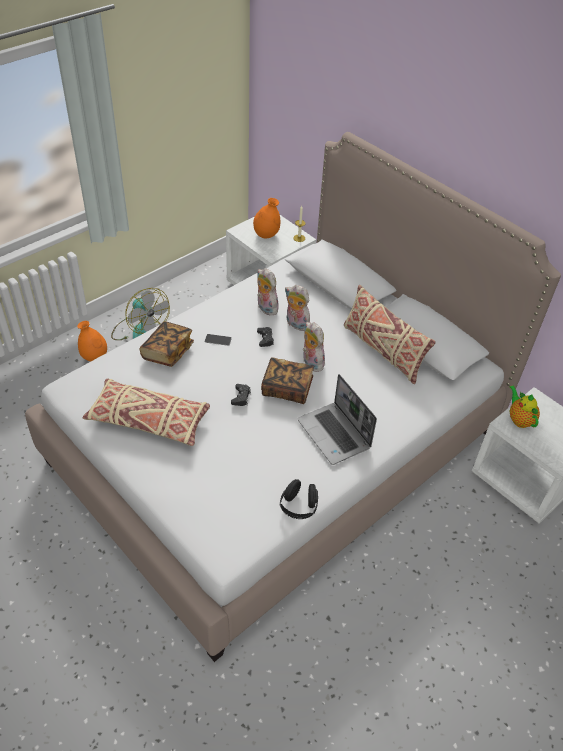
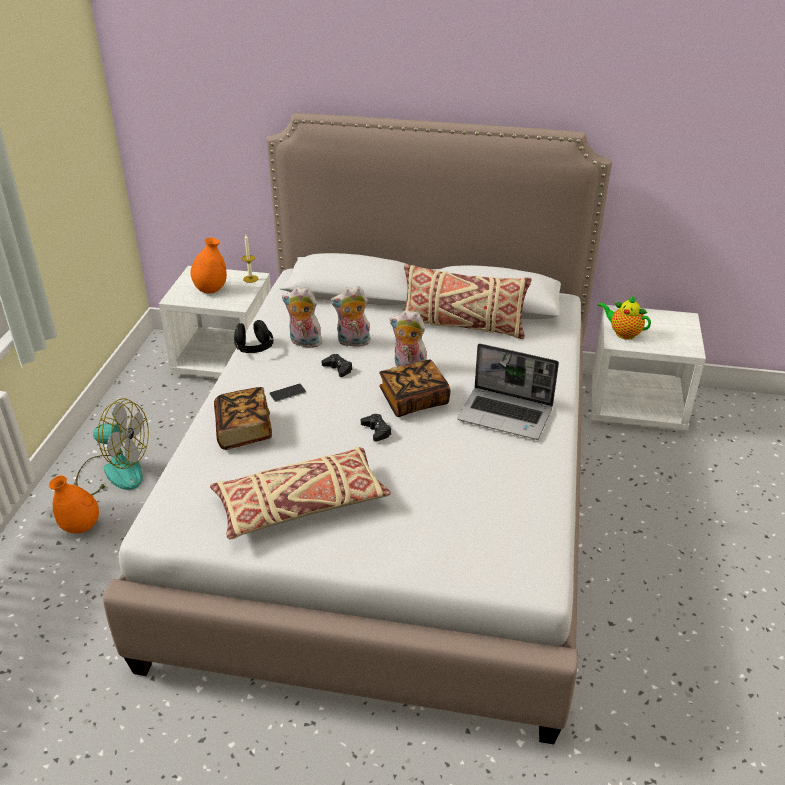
camera: 35 degrees left, 10 degrees down
black headphones [280,479,318,519] -> black headphones moved to [234,320,274,353]

